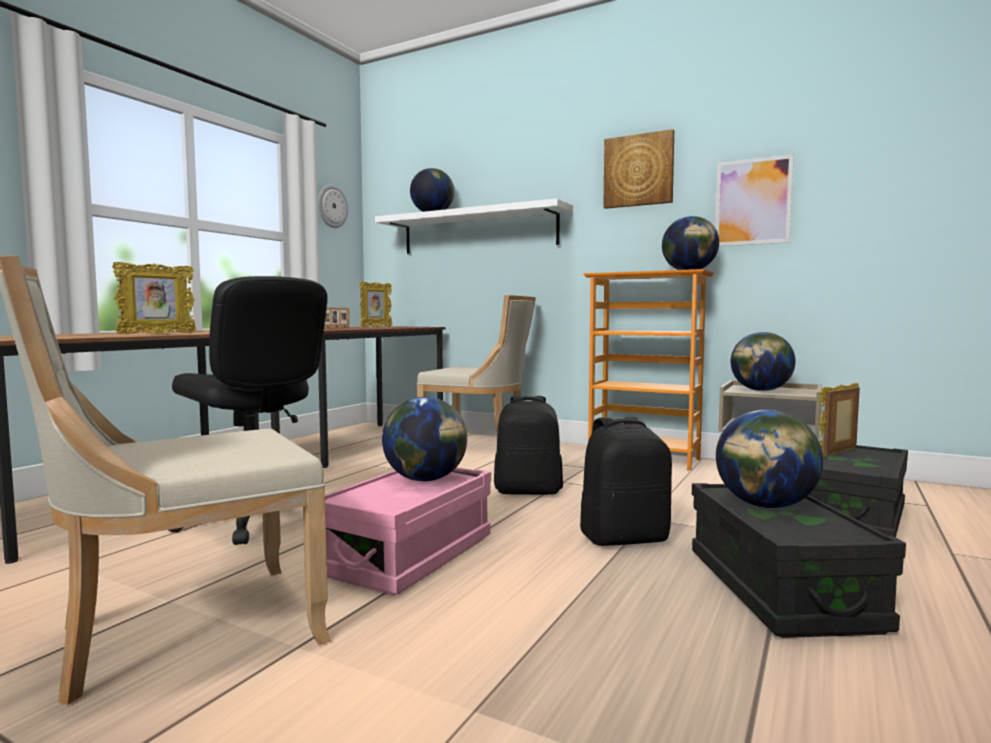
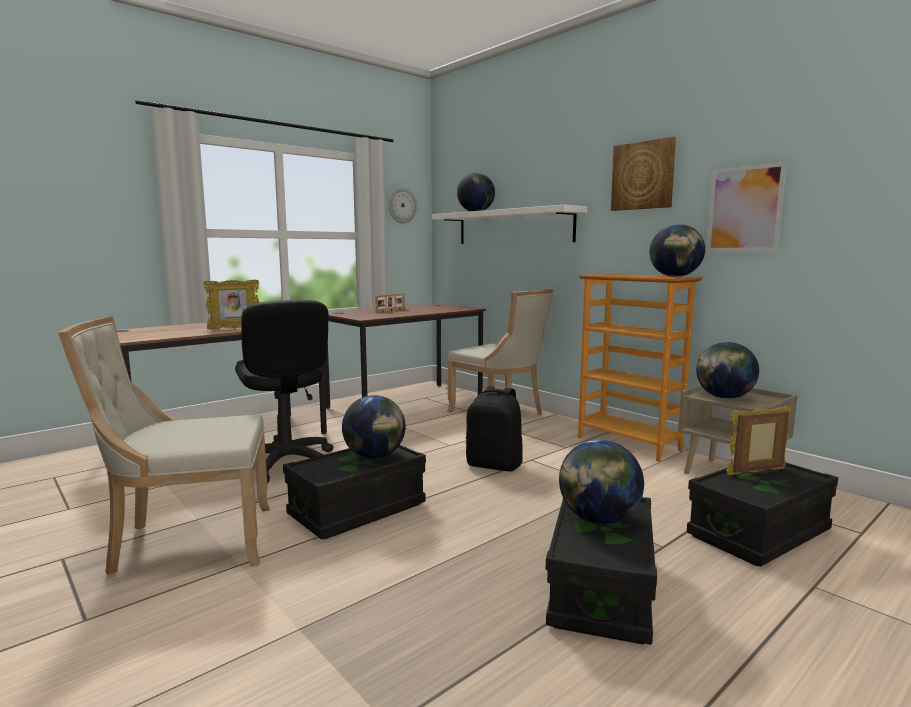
camera: 20 degrees right, 5 degrees up
pink storage box [325,468,491,595] -> black storage box [283,445,426,540]
picture frame [359,282,392,327] -> none
black backpack [580,417,672,546] -> none

